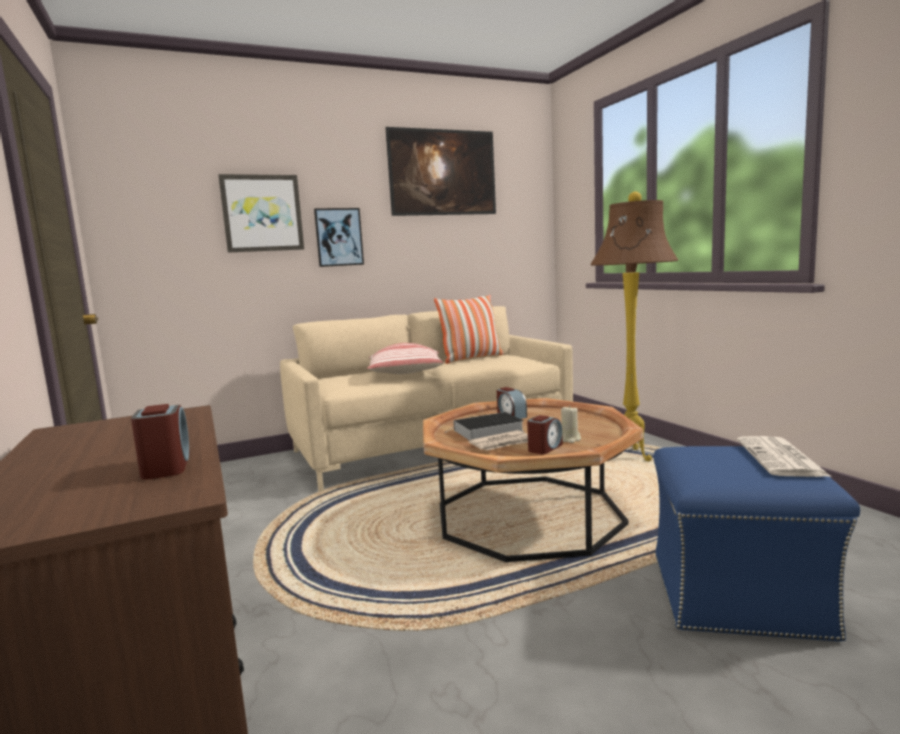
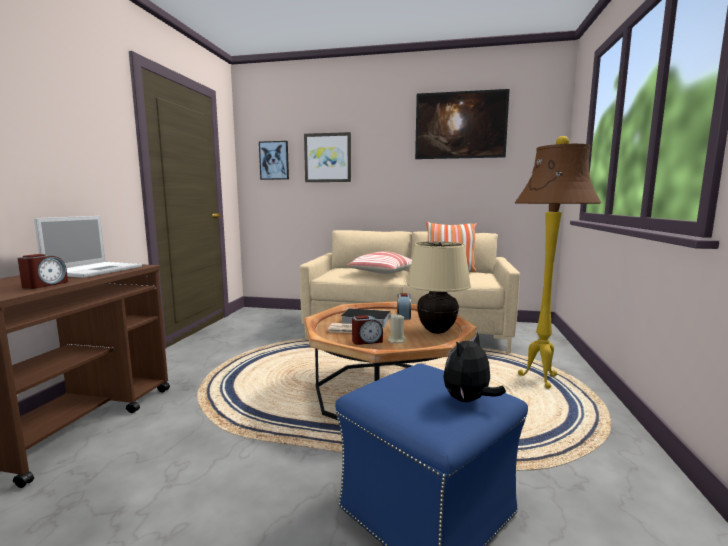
camera: 35 degrees right, 0 degrees up
picture [314,208,364,267] -> picture moved to [259,141,289,180]
newspaper [737,436,831,477] -> plush toy [443,332,506,402]
none -> laptop [34,216,142,278]
none -> beige table lamp [407,242,471,334]

